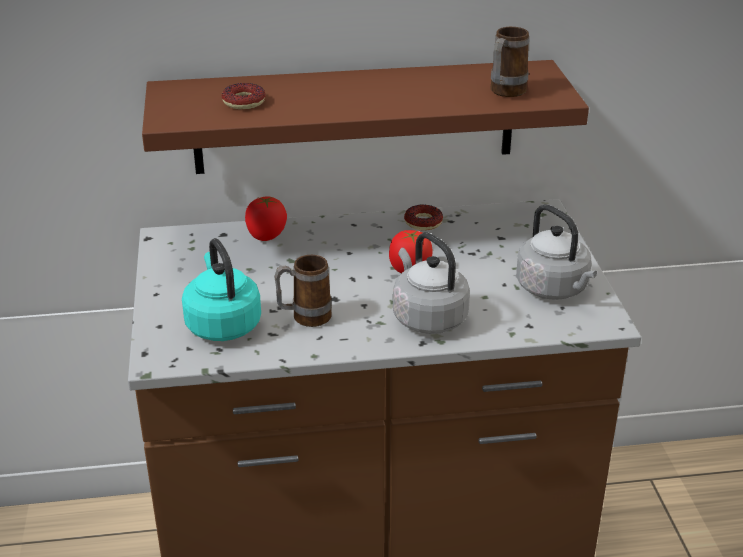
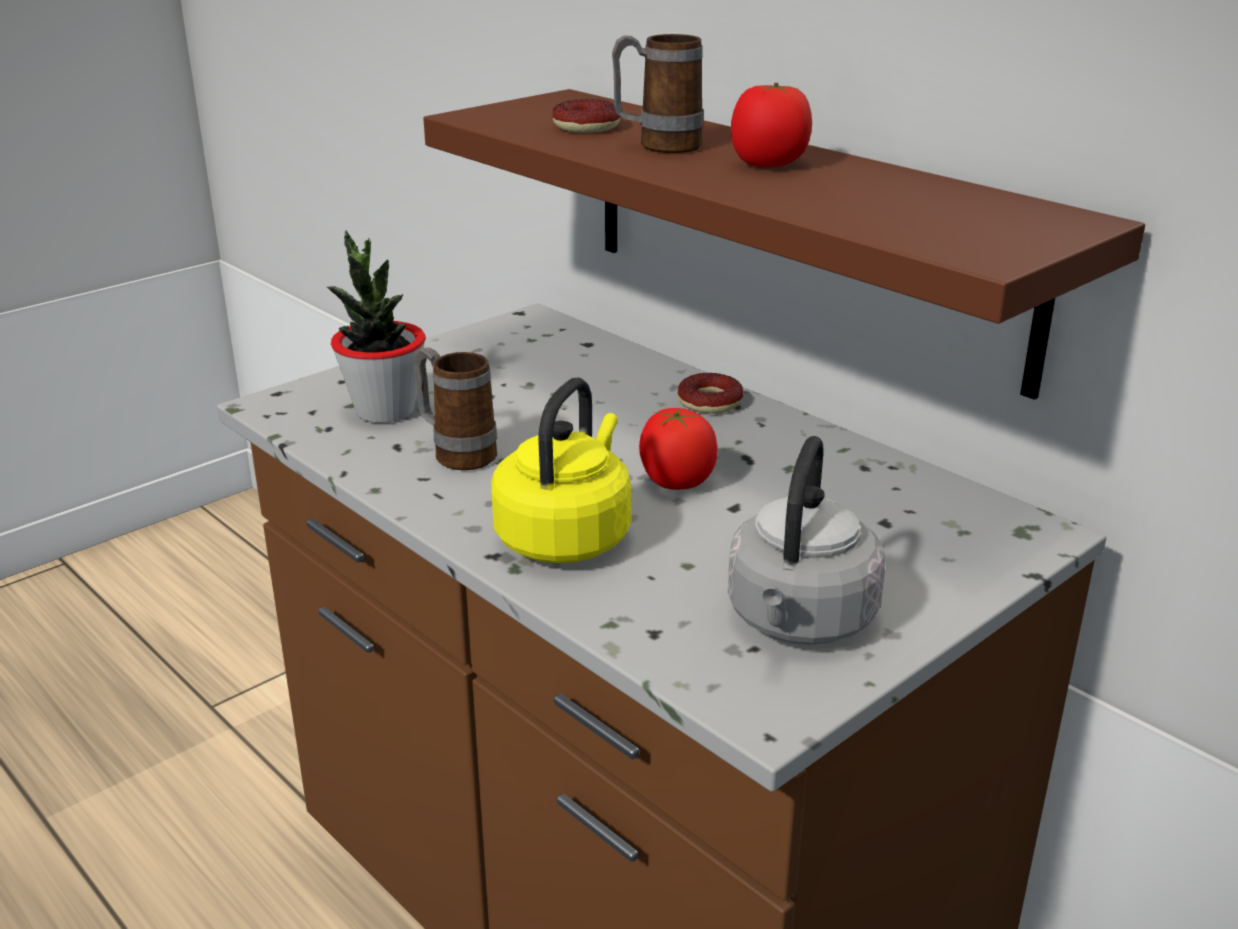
camera: 55 degrees right, 5 degrees down
turquoise kettle [182,238,261,341] -> potted plant [327,230,426,423]
tomato [245,196,287,241] -> tomato moved to [731,83,812,168]
grey kettle [393,232,470,334] -> yellow kettle [491,378,632,563]
donut [404,204,443,231] -> donut moved to [678,373,744,414]
mug [491,27,529,97] -> mug moved to [612,34,704,153]

